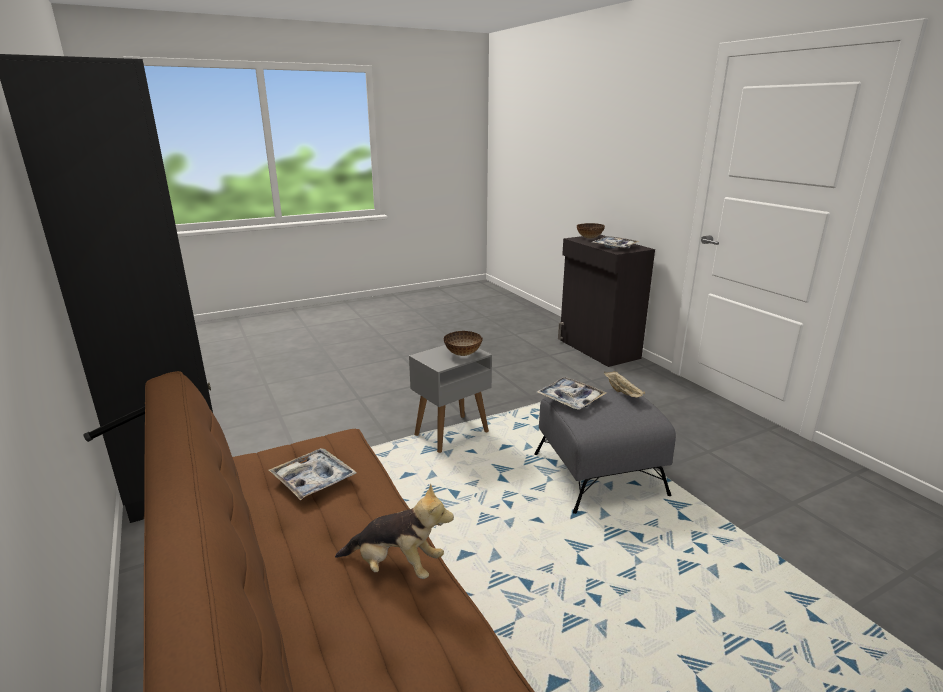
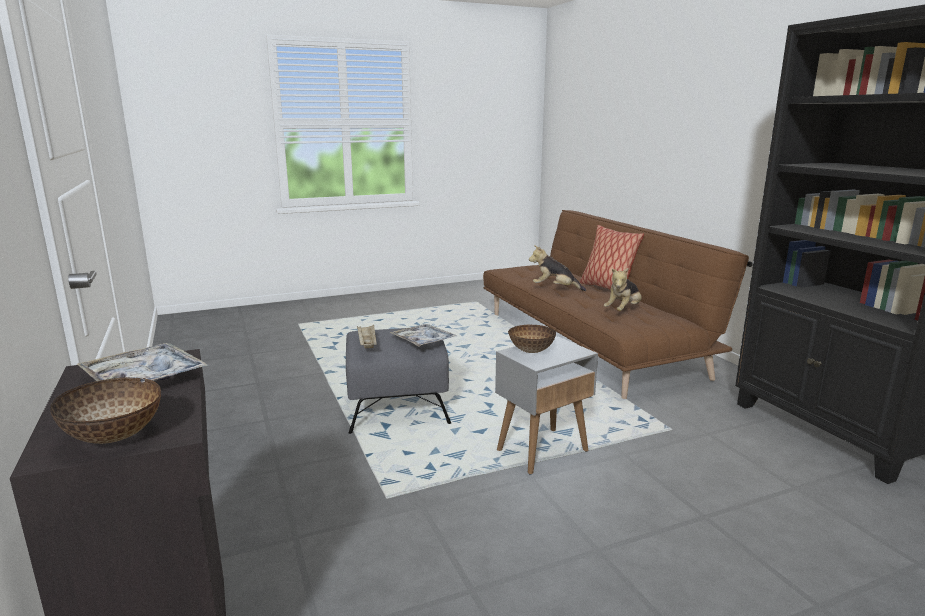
camera: 175 degrees left, 5 degrees down
tray [269,448,357,500] -> plush toy [604,268,642,311]
none -> pillow [580,225,644,290]

